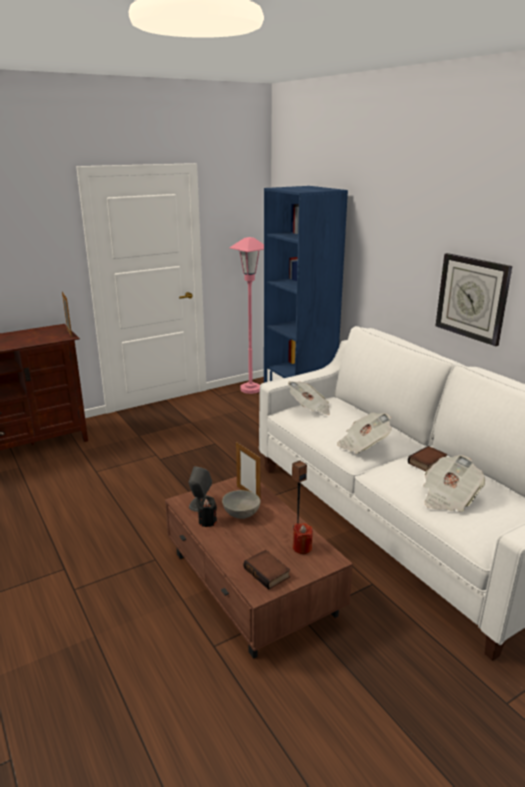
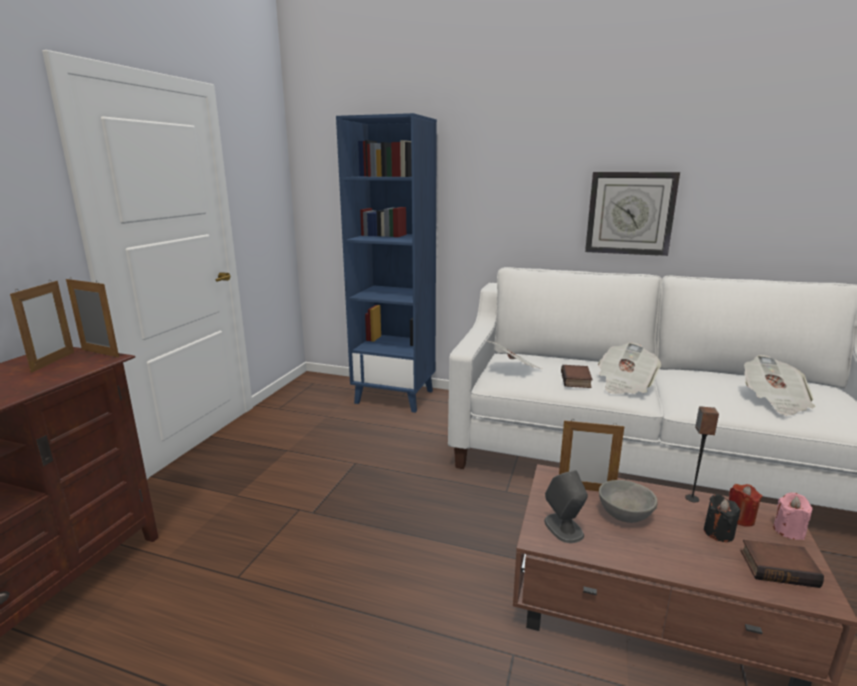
camera: 40 degrees left, 5 degrees down
black candle [197,496,217,527] -> black candle moved to [704,494,740,542]
pink floor lamp [229,237,264,394] -> none
book [408,446,448,471] -> book moved to [561,365,593,388]
none -> picture frame [10,281,74,373]
none -> pink candle [773,493,812,540]

